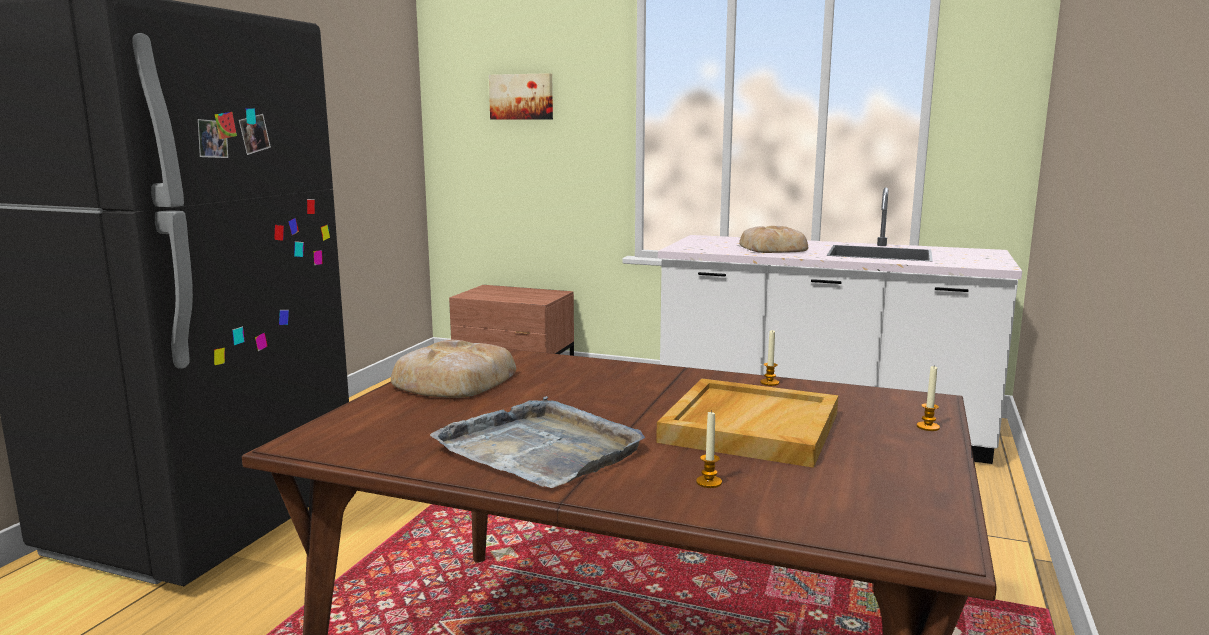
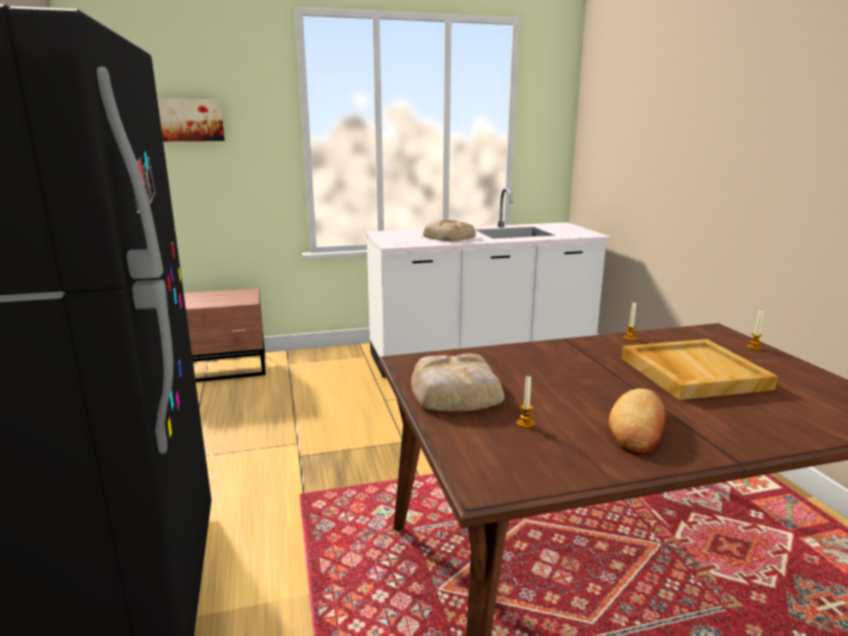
camera: 35 degrees left, 5 degrees up
grey tray [430,396,645,488] -> bread [609,389,666,455]
candle [696,410,722,488] -> candle moved to [517,375,535,428]

